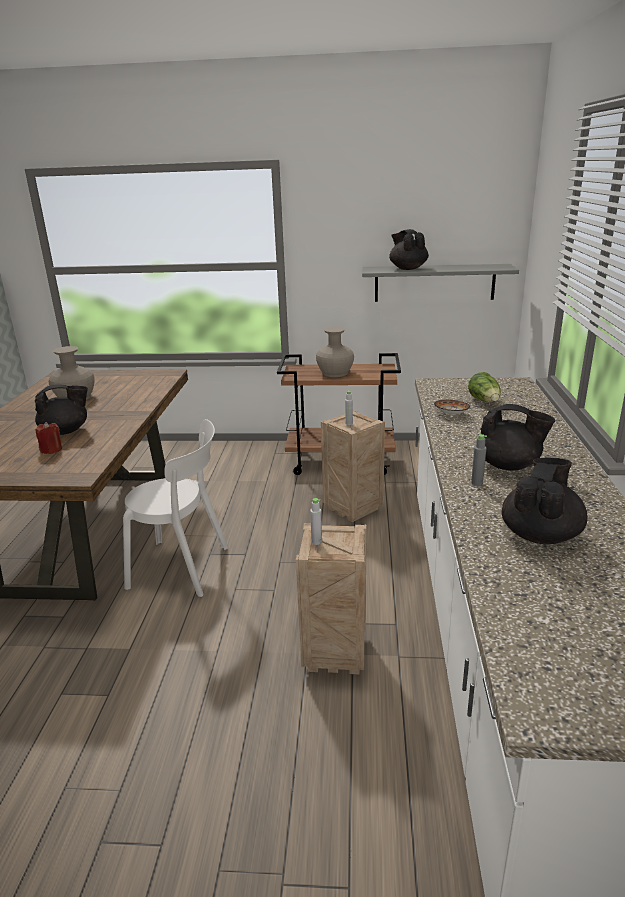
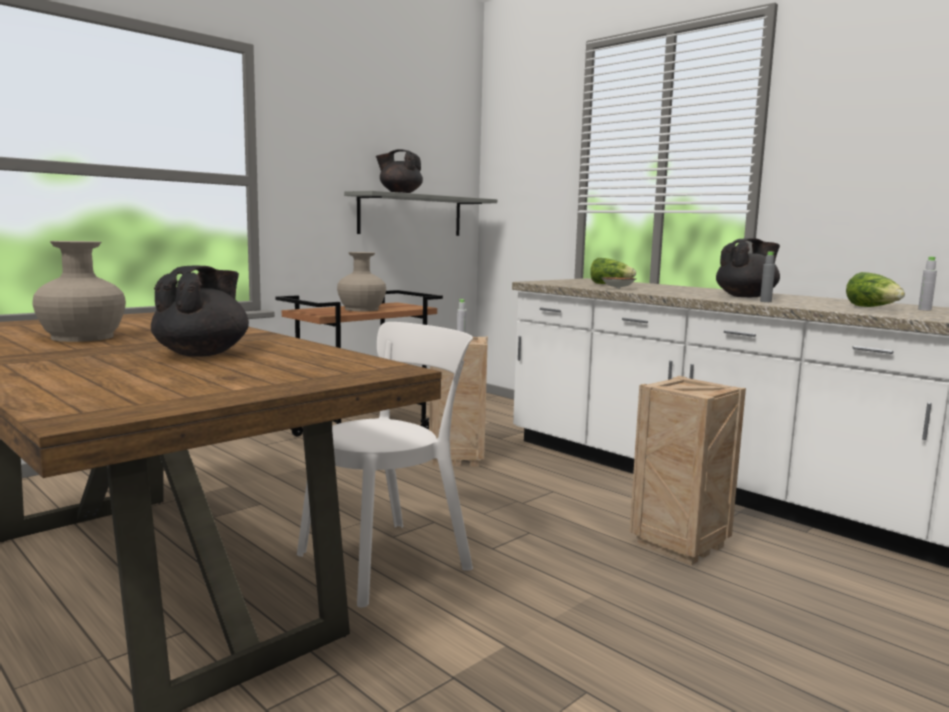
camera: 50 degrees left, 15 degrees down
red candle [35,422,62,454] -> none
grey bottle [310,498,322,545] -> grey bottle moved to [918,257,937,310]
black teapot [502,458,588,544] -> lettuce [846,272,905,307]

